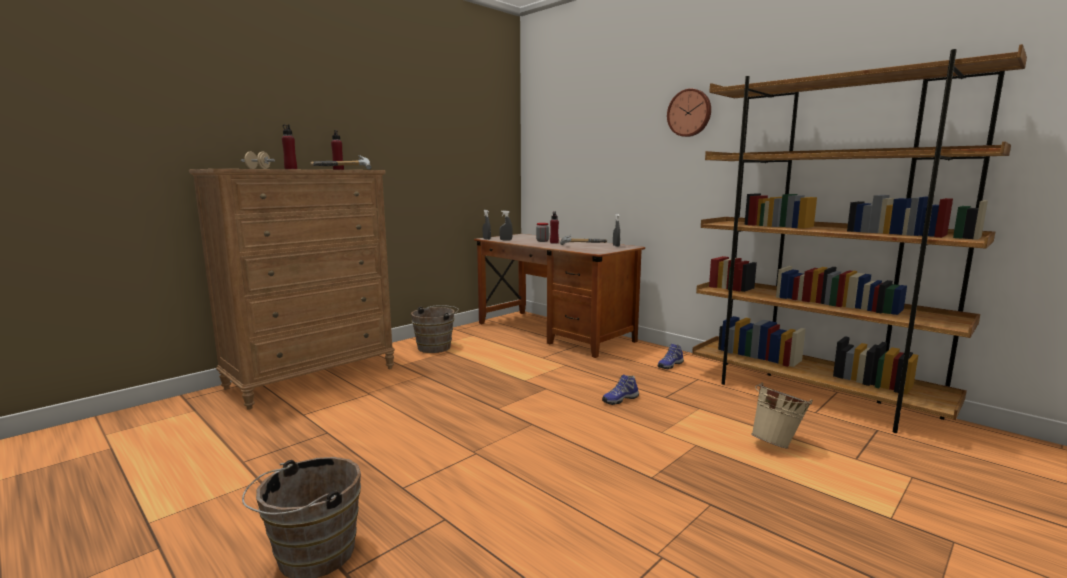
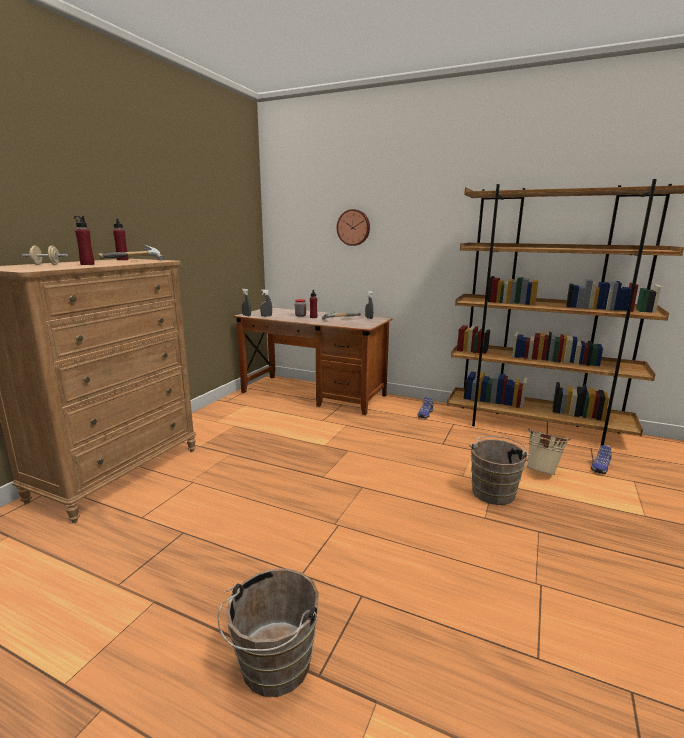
camera: 20 degrees left, 5 degrees up
brown bucket [411,305,459,353] -> brown bucket moved to [469,436,531,505]
shoe [602,374,639,405] -> shoe moved to [591,445,612,474]
wall clock [667,89,711,137] -> wall clock moved to [337,209,370,246]

